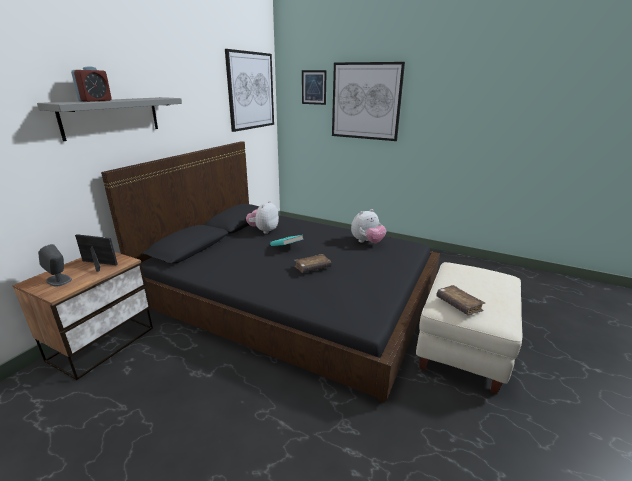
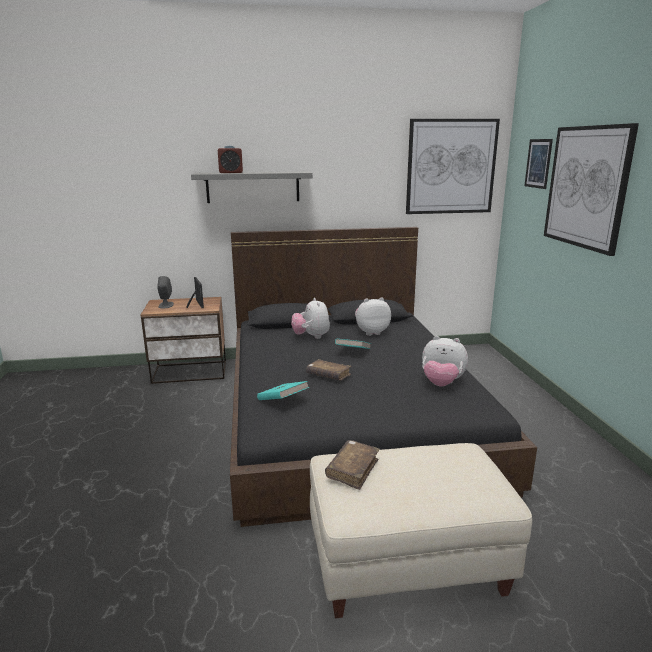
camera: 55 degrees right, 5 degrees down
none -> turquoise book [257,381,309,400]
none -> plush toy [291,298,330,339]

